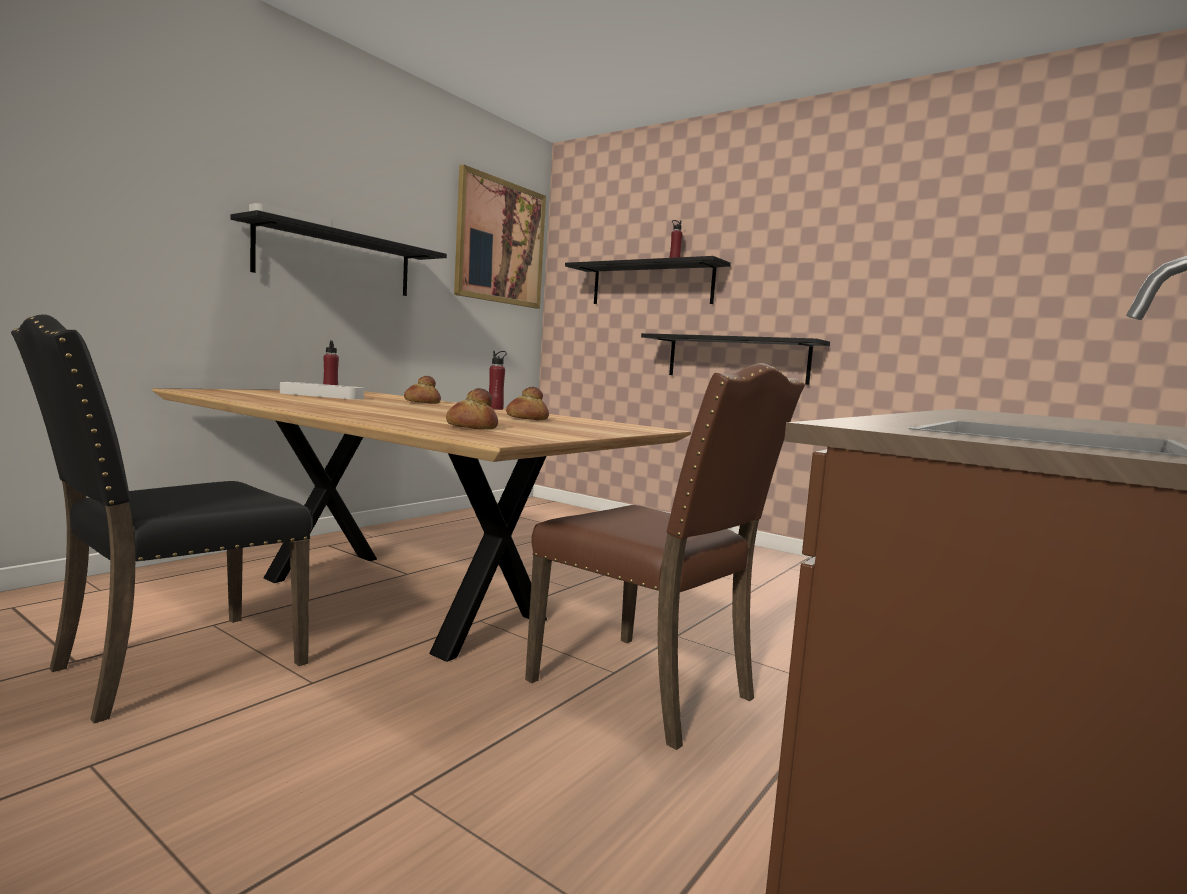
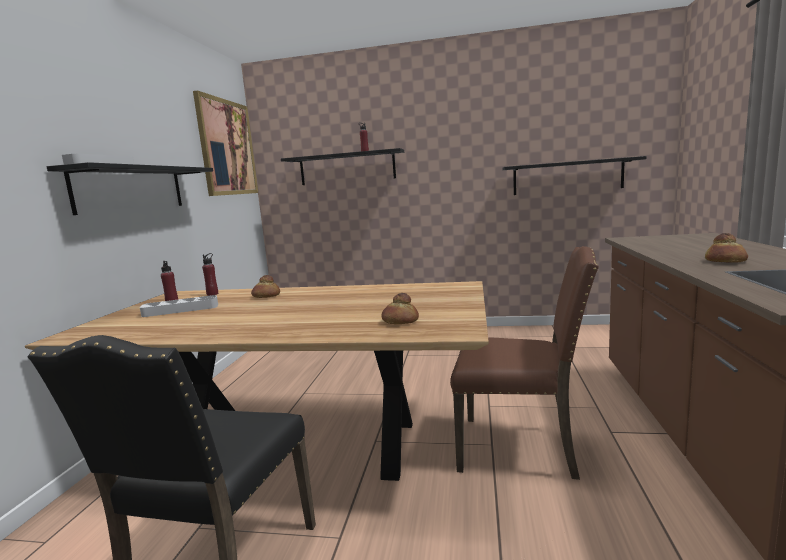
camera: 25 degrees left, 5 degrees up
red bottle [489,351,507,410] -> red bottle moved to [202,253,218,296]
bread [506,387,549,420] -> bread moved to [705,233,748,263]
black shelf [641,333,830,385] -> black shelf moved to [503,156,647,195]

